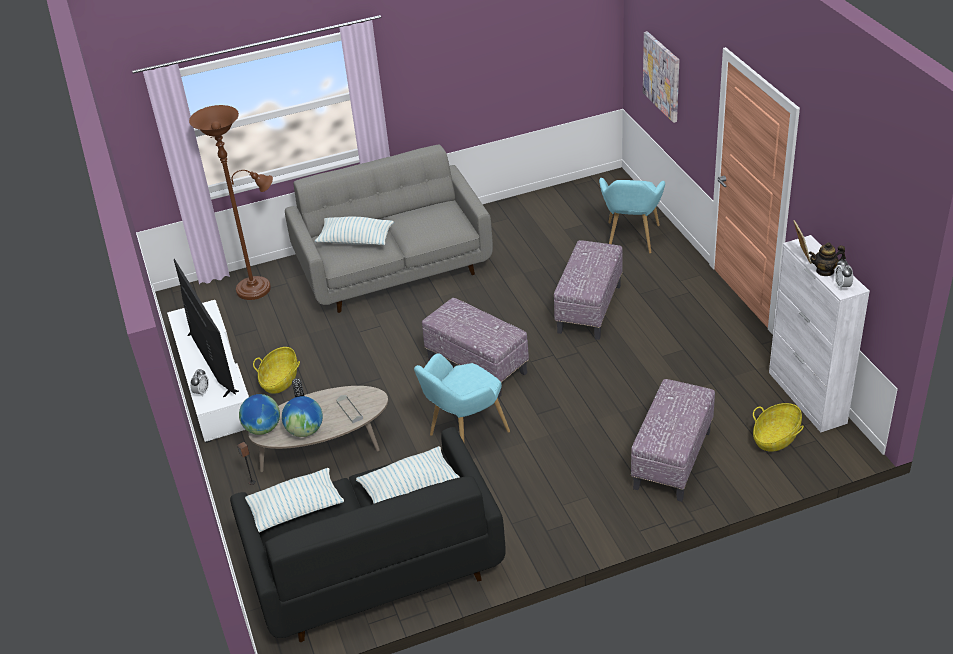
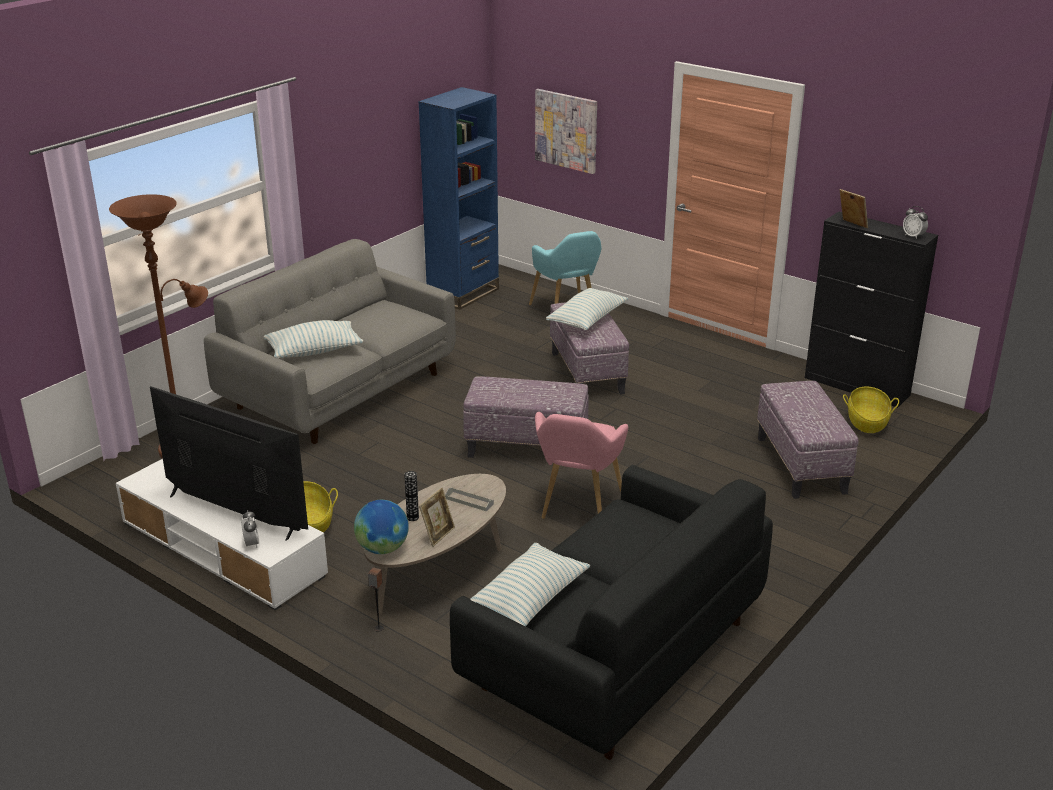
camera: 35 degrees left, 10 degrees down
globe [282,396,323,437] -> picture frame [419,488,455,547]
pillow [356,446,460,503] -> pillow moved to [546,288,628,330]
turquoise armchair [414,353,510,444] -> pink armchair [535,412,628,519]
white cabinet [769,235,870,432] -> black cabinet [805,211,938,408]
teapot [809,242,846,276] -> none
none -> blue bookcase [418,87,499,310]

